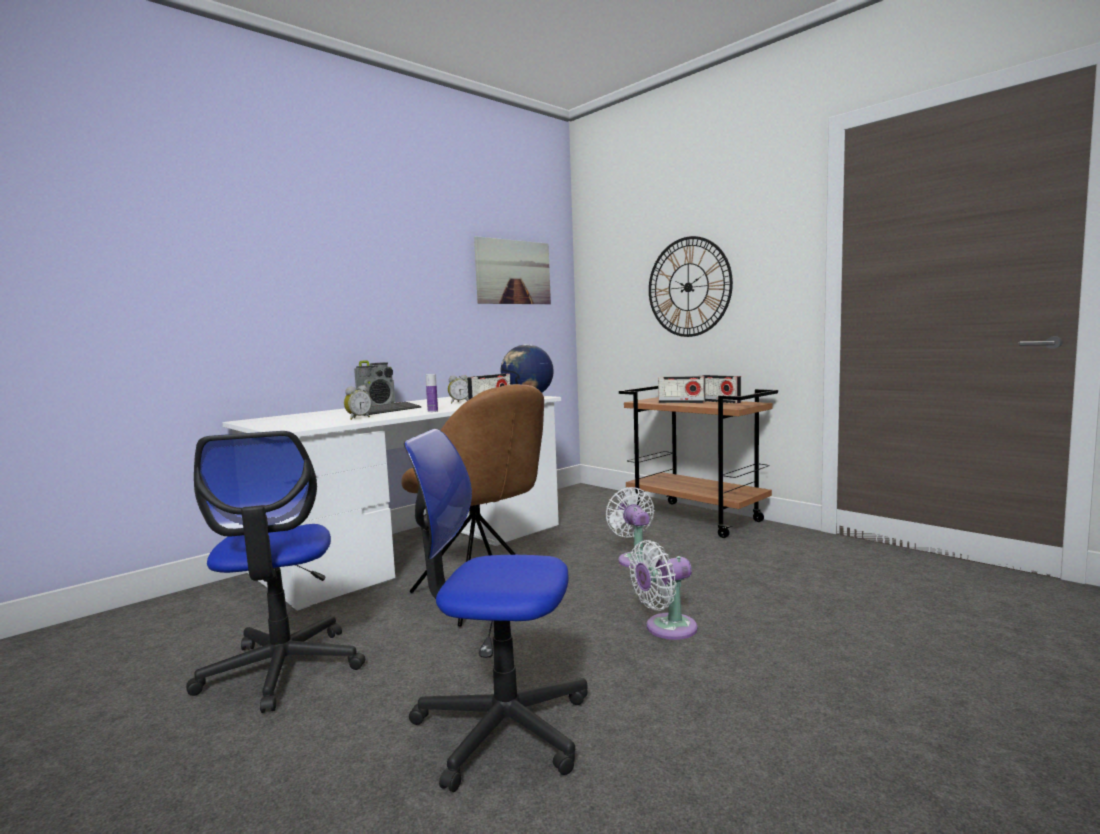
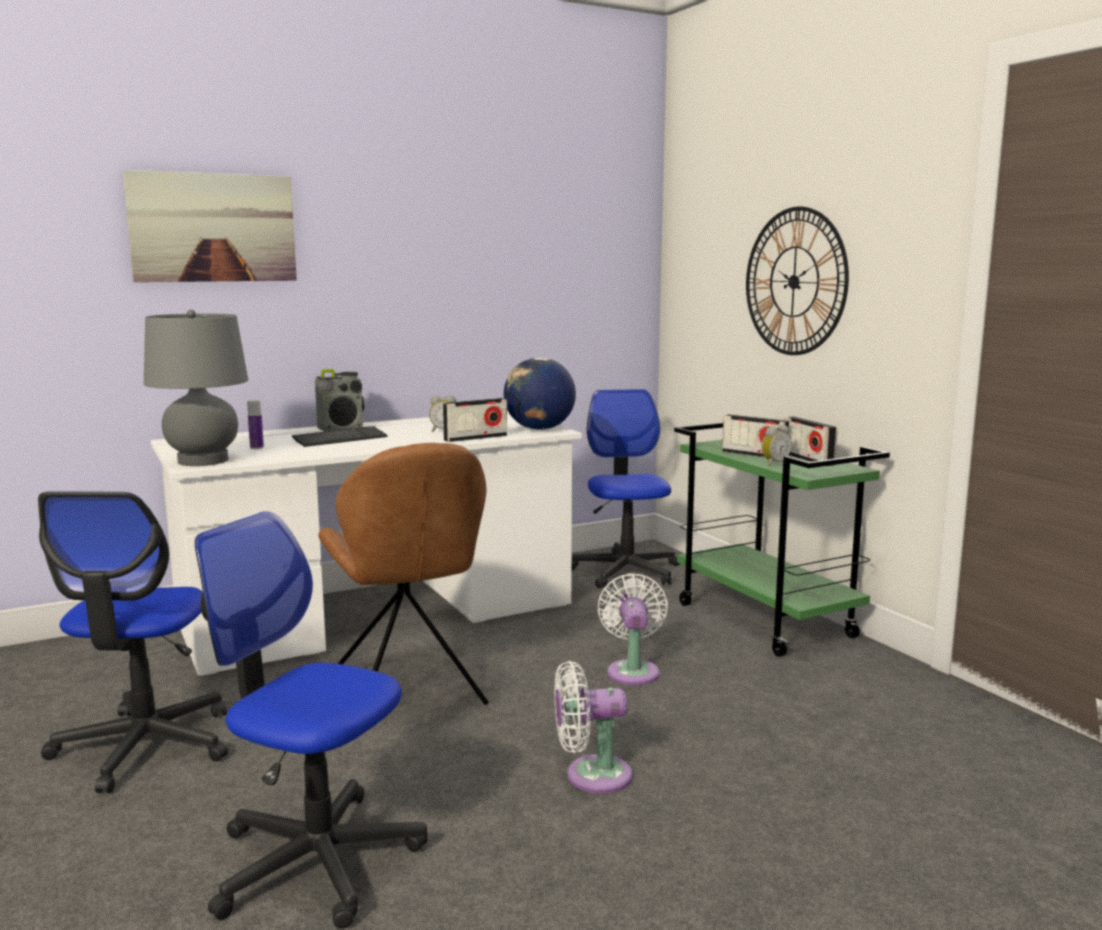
camera: 15 degrees right, 5 degrees up
alarm clock [344,385,371,420] -> alarm clock moved to [762,425,792,466]
bottle [426,374,438,412] -> bottle moved to [247,400,264,449]
picture [474,236,551,304] -> picture moved to [123,170,297,282]
brown cart [619,386,778,538] -> green cart [674,423,890,657]
none -> grey table lamp [144,310,248,466]
none -> office chair [571,389,680,588]

